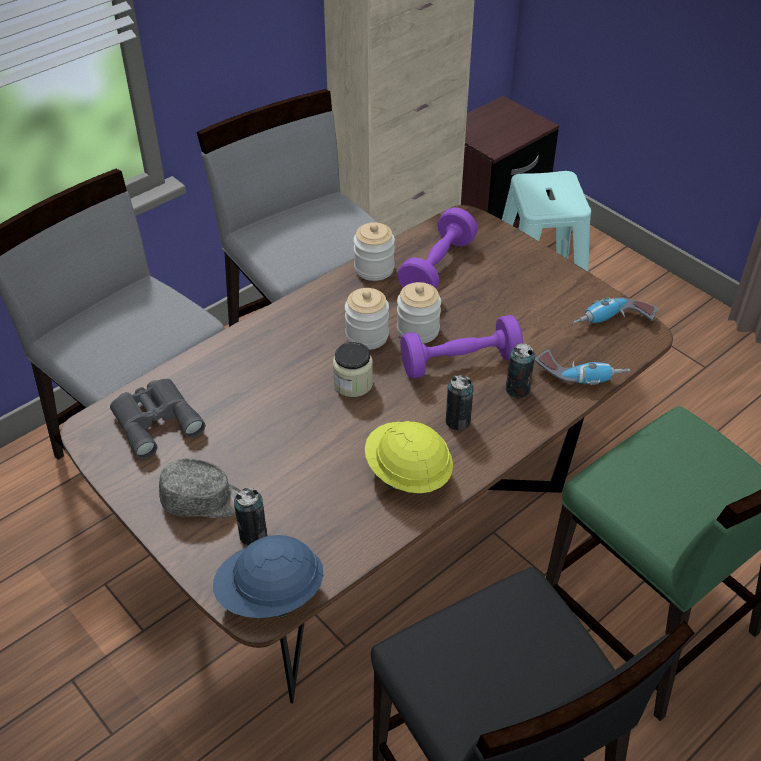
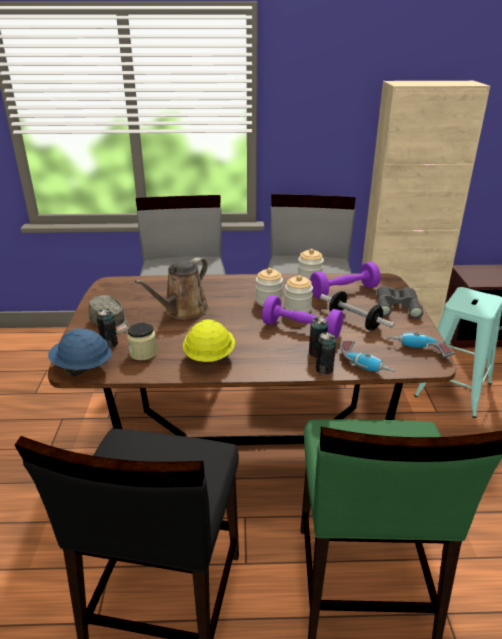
camera: 40 degrees right, 15 degrees down
grey binoculars [110,379,205,459] -> grey binoculars moved to [376,286,423,319]
jar [333,342,373,397] -> jar moved to [127,323,157,360]
can [446,375,474,430] -> can moved to [316,332,336,375]
none -> brown watering can [135,257,209,319]
none -> dumbbell [320,291,395,331]

